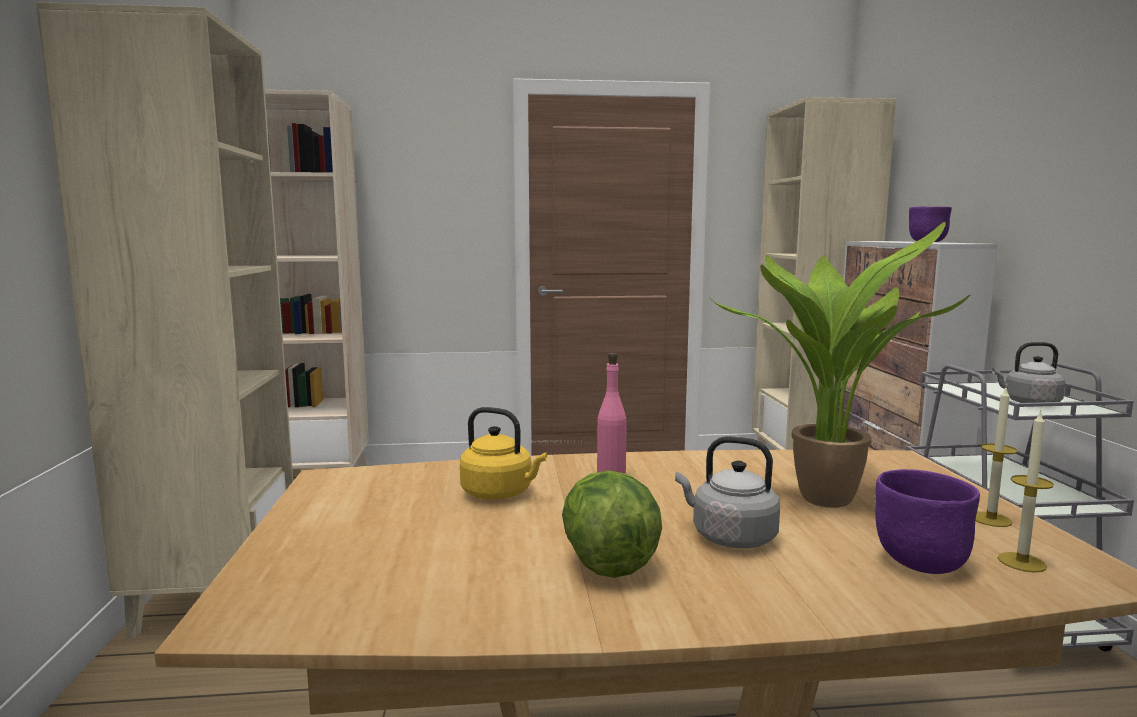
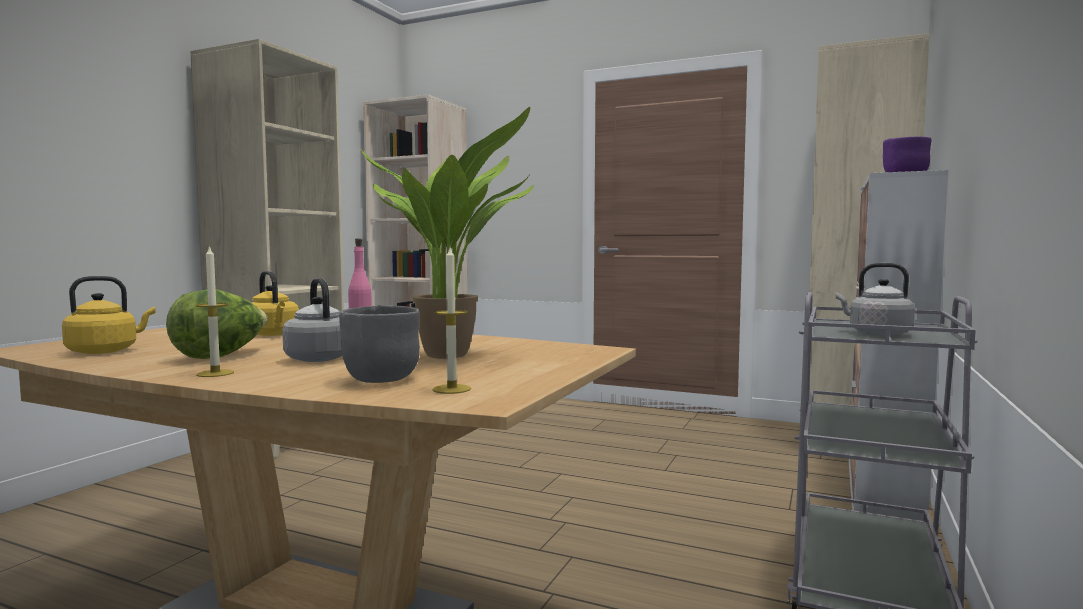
camera: 30 degrees right, 5 degrees down
purple bowl [875,469,980,574] -> grey bowl [339,305,420,383]
candle [975,386,1018,527] -> candle moved to [196,245,234,377]
none -> yellow kettle [62,276,156,354]

